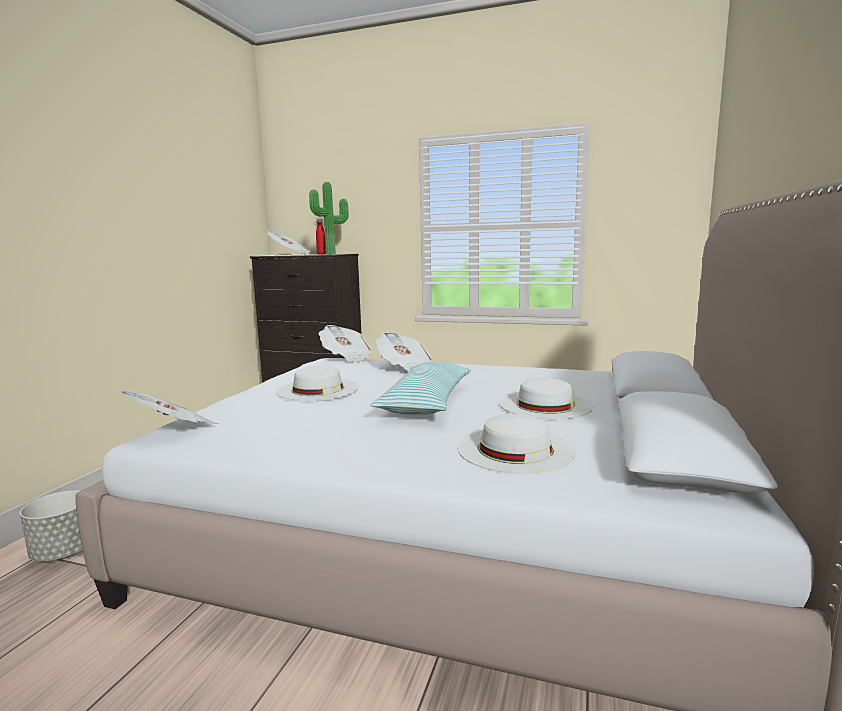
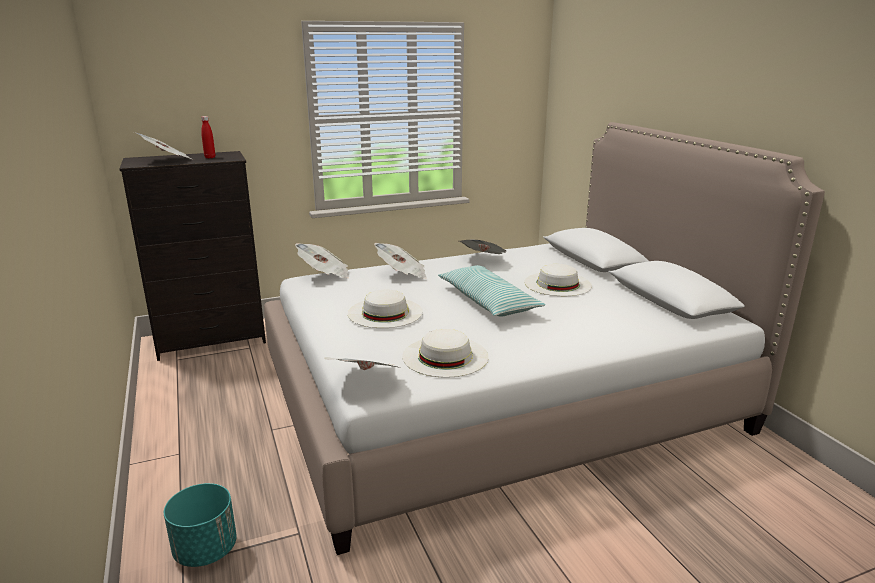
camera: 40 degrees left, 10 degrees up
grey planter [20,490,83,561] -> turquoise planter [164,483,237,567]
potted plant [309,182,349,254] -> none
white hat [457,414,576,474] -> white hat moved to [402,329,489,378]
none -> newspaper [459,240,506,254]

